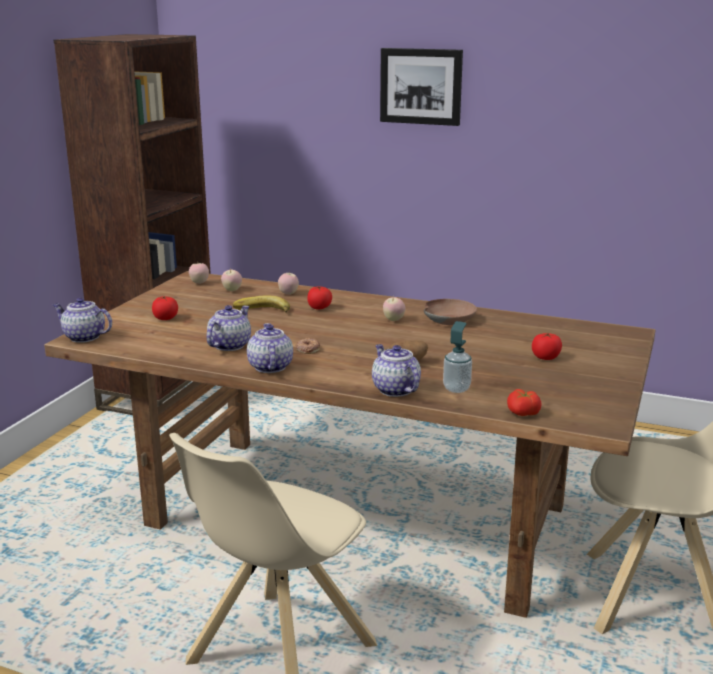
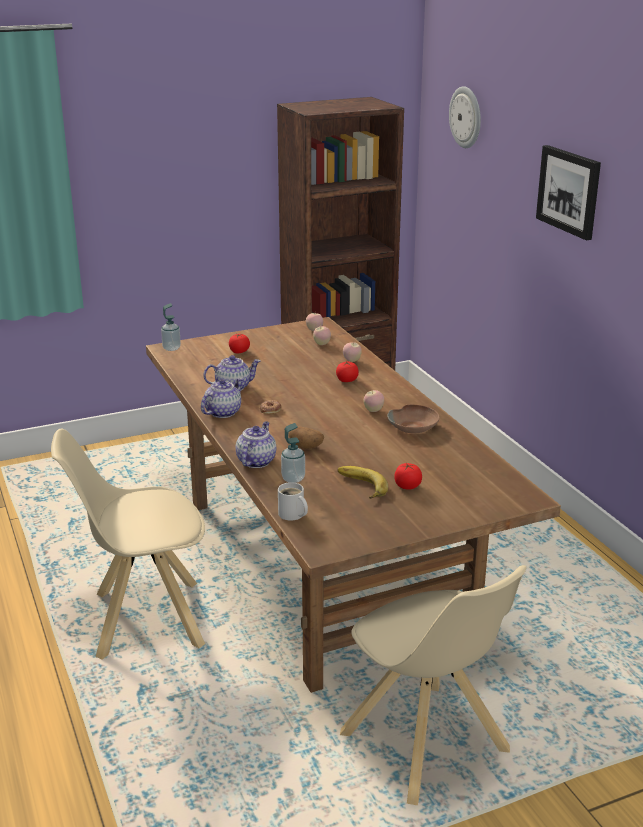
camera: 45 degrees right, 5 degrees up
teapot [53,298,112,343] -> soap dispenser [161,303,181,351]
banana [233,295,290,313] -> banana moved to [337,466,388,499]
tomato [507,389,542,416] -> white mug [278,482,308,521]
none -> wall clock [449,86,481,148]

